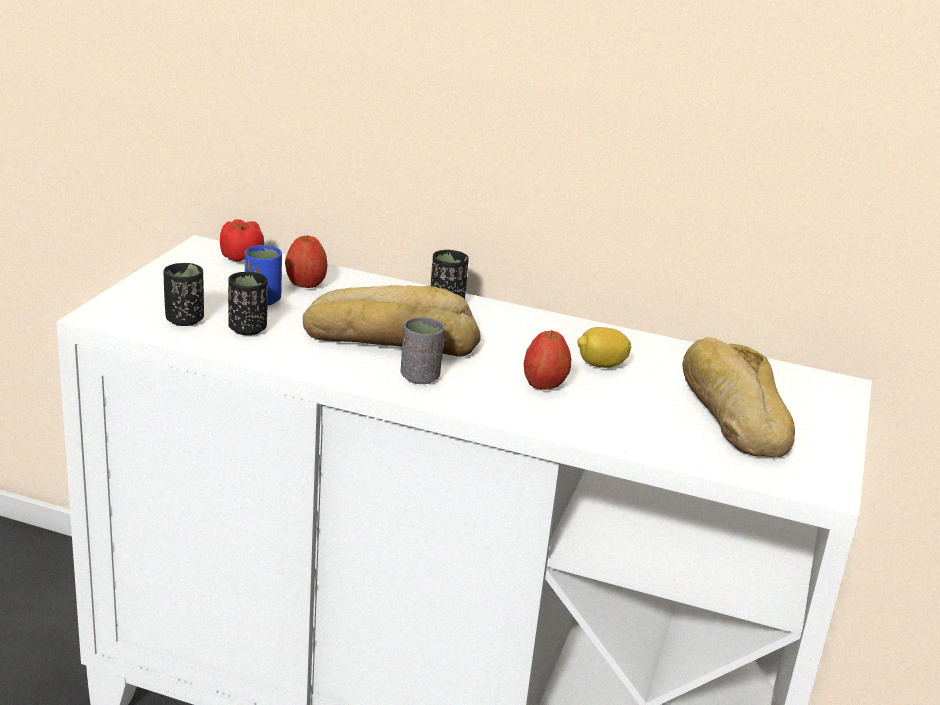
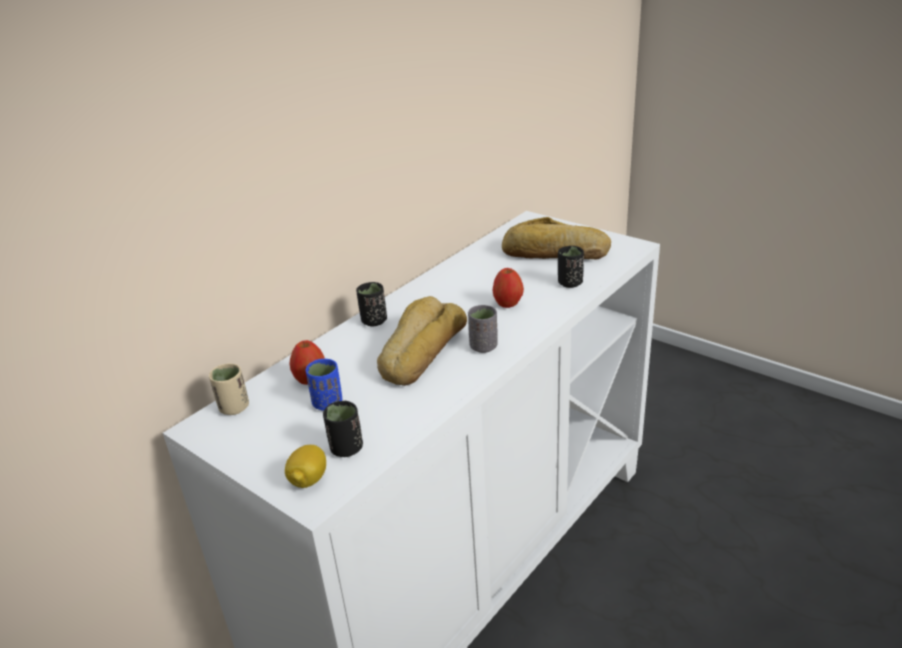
camera: 65 degrees left, 5 degrees up
tomato [220,219,264,262] -> beige cup [209,363,249,415]
black cup [228,271,268,335] -> black cup moved to [558,246,584,288]
lemon [577,327,631,368] -> lemon moved to [285,445,326,488]

